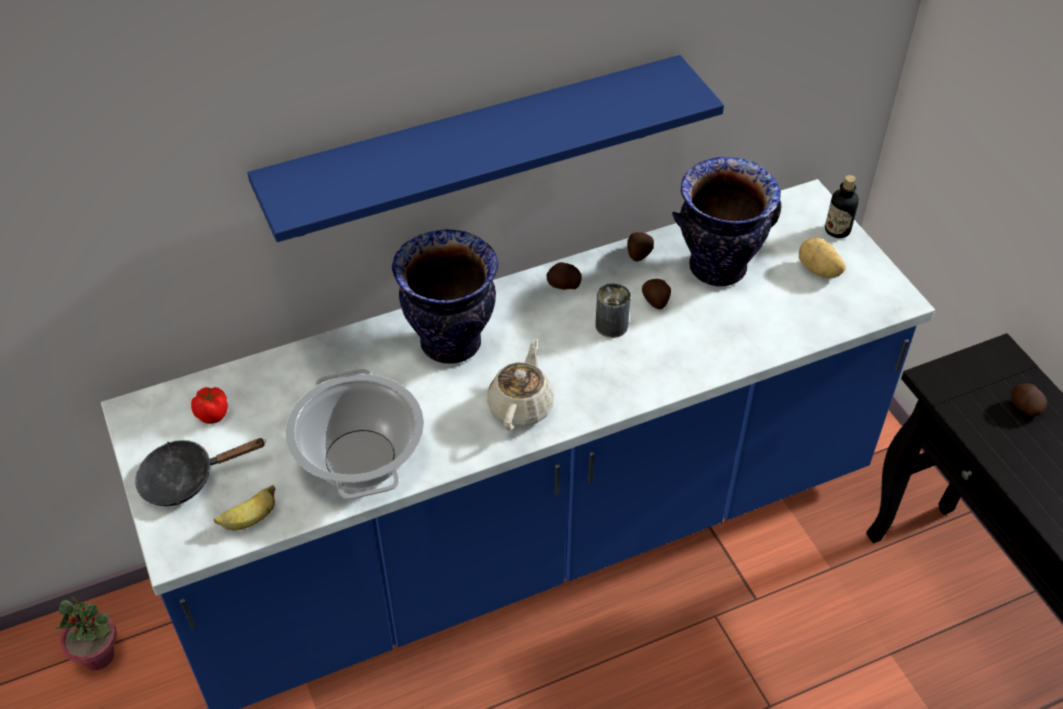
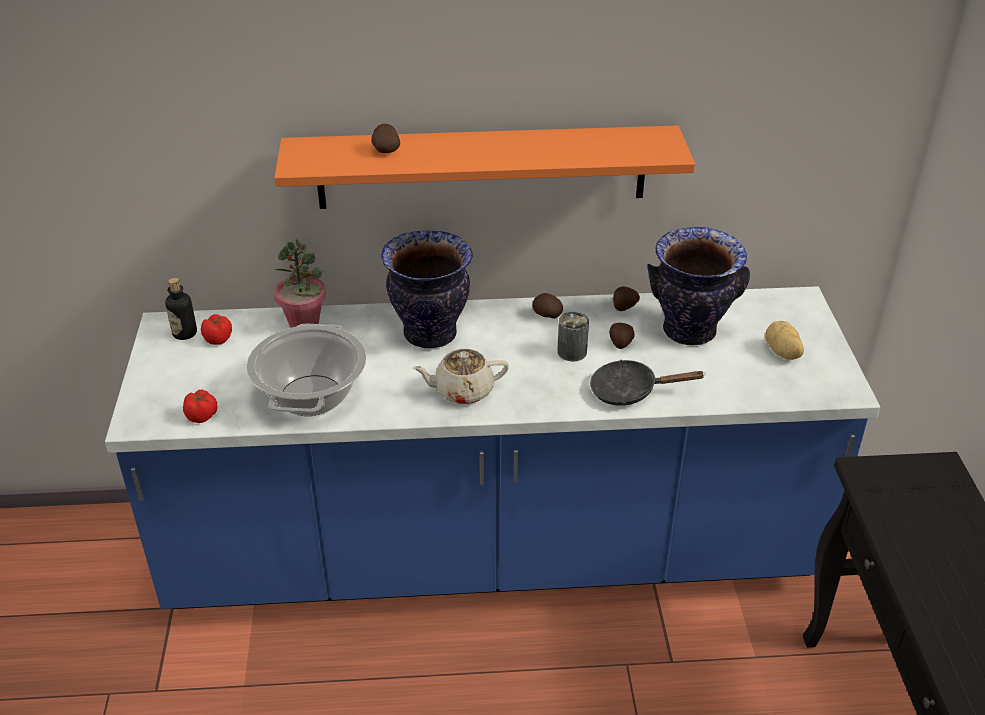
camera: 20 degrees right, 10 degrees down
potted plant [56,596,117,670] -> potted plant moved to [274,238,326,328]
black frying pan [135,438,266,506] -> black frying pan moved to [590,360,706,406]
banana [214,485,275,530] -> tomato [183,389,217,423]
blue shelf [247,55,724,242] -> orange shelf [274,125,695,209]
beige teapot [487,339,554,430] -> beige teapot turned 135 degrees counterclockwise [412,349,509,404]
bottle [825,175,859,238] -> bottle moved to [165,278,197,340]
potato [1011,384,1047,417] -> potato moved to [371,124,400,153]

